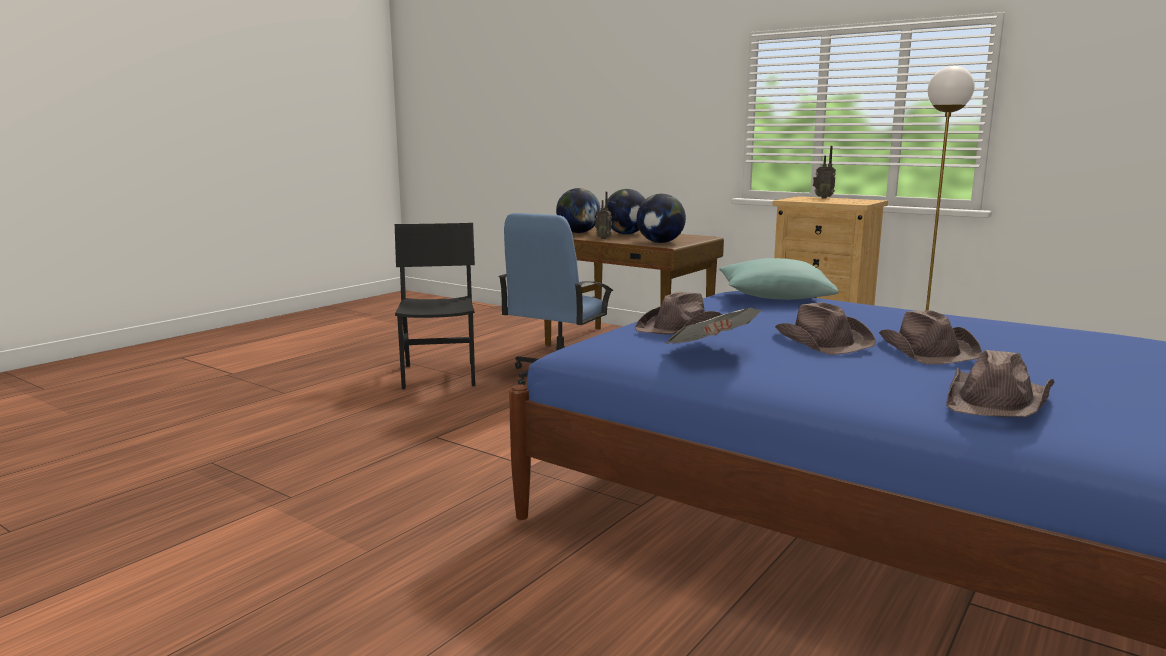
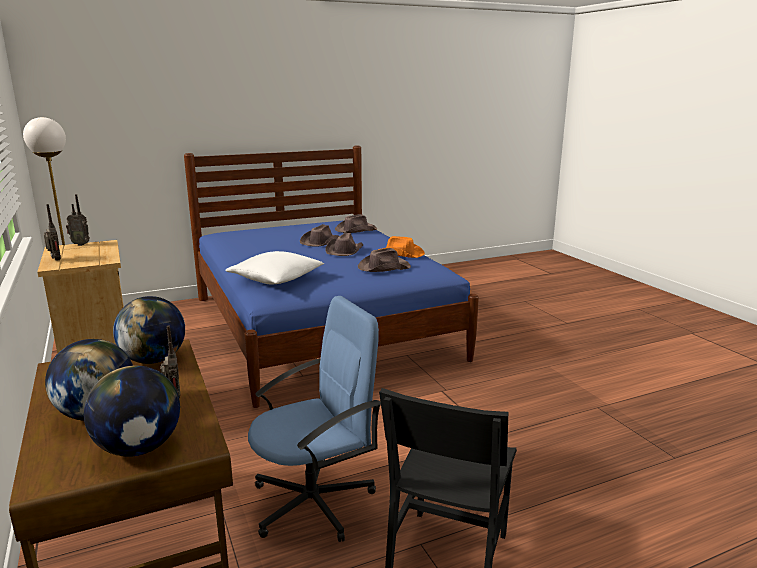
camera: 150 degrees left, 5 degrees up
newspaper [665,308,762,344] -> orange hat [378,236,425,258]
turquoise pillow [719,258,839,300] -> white pillow [225,251,325,284]
none -> radio [66,194,90,246]

